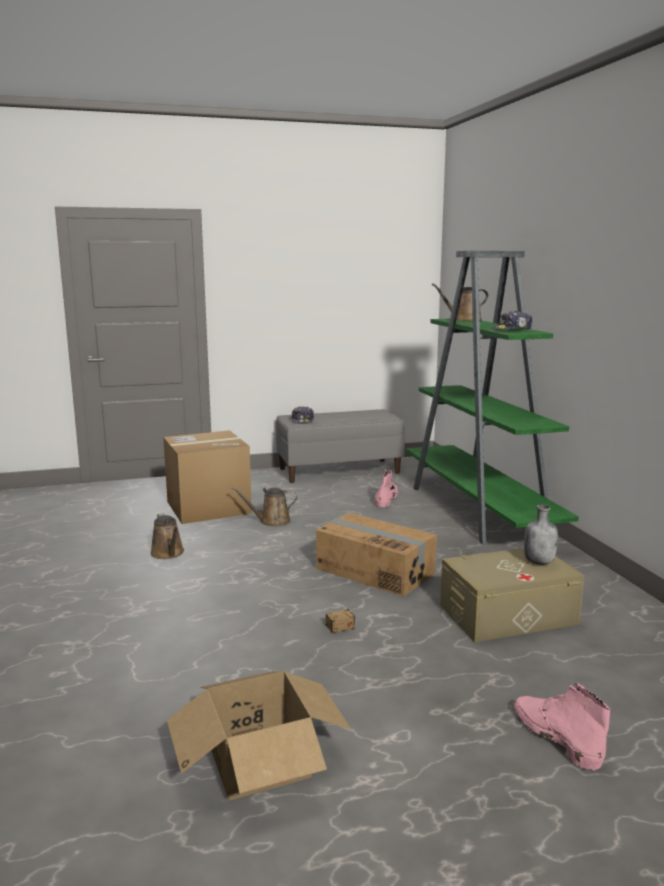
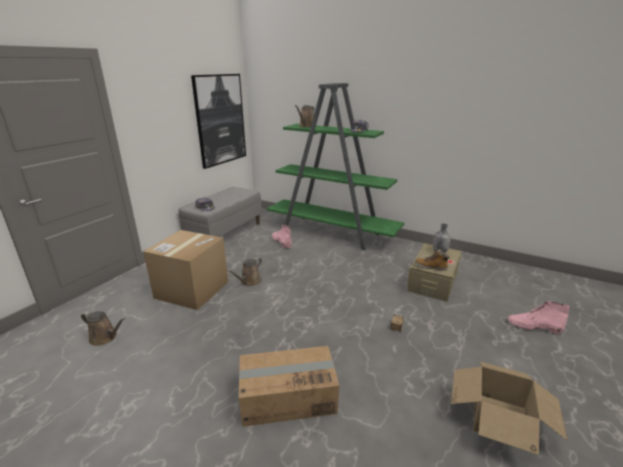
camera: 45 degrees left, 10 degrees up
brown watering can [150,513,184,559] -> brown watering can moved to [81,311,125,346]
cardboard box [316,513,437,597] -> cardboard box moved to [239,346,339,427]
none -> picture [191,74,246,169]
none -> boot [415,249,449,271]

